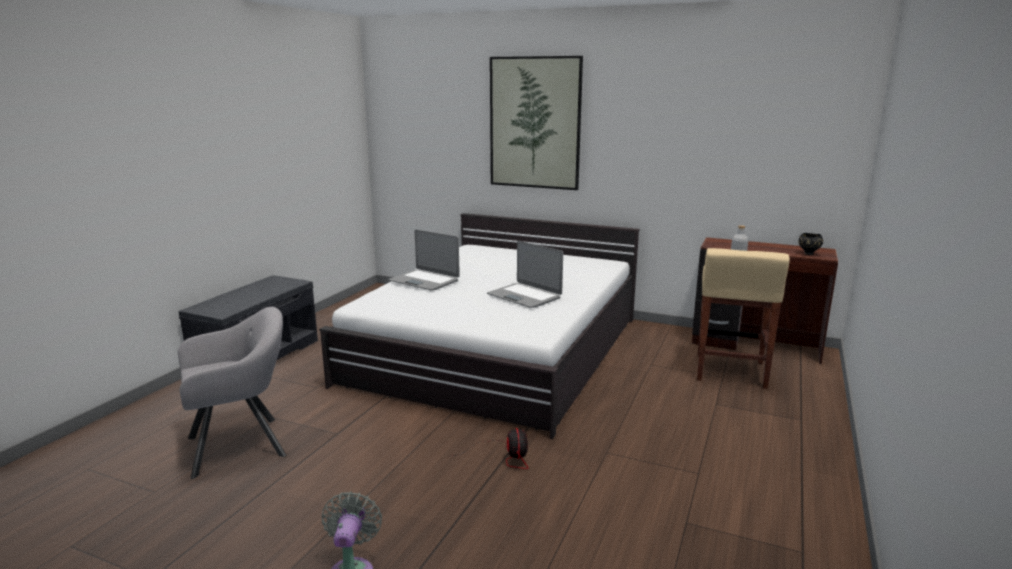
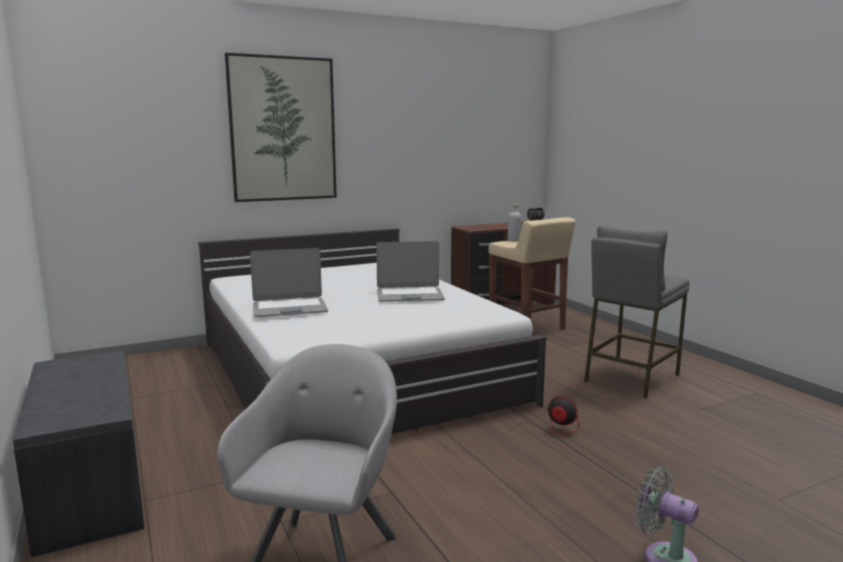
camera: 50 degrees left, 5 degrees down
none -> grey stool [584,226,690,398]

